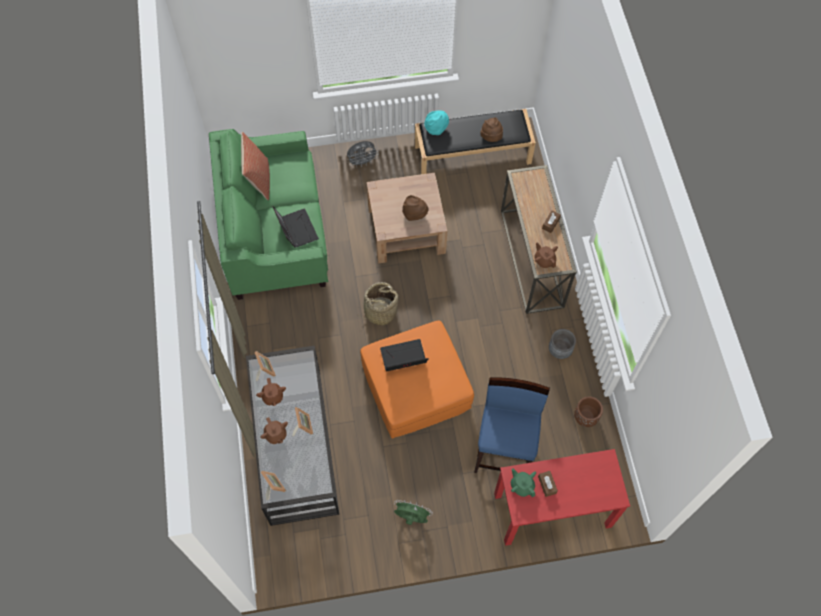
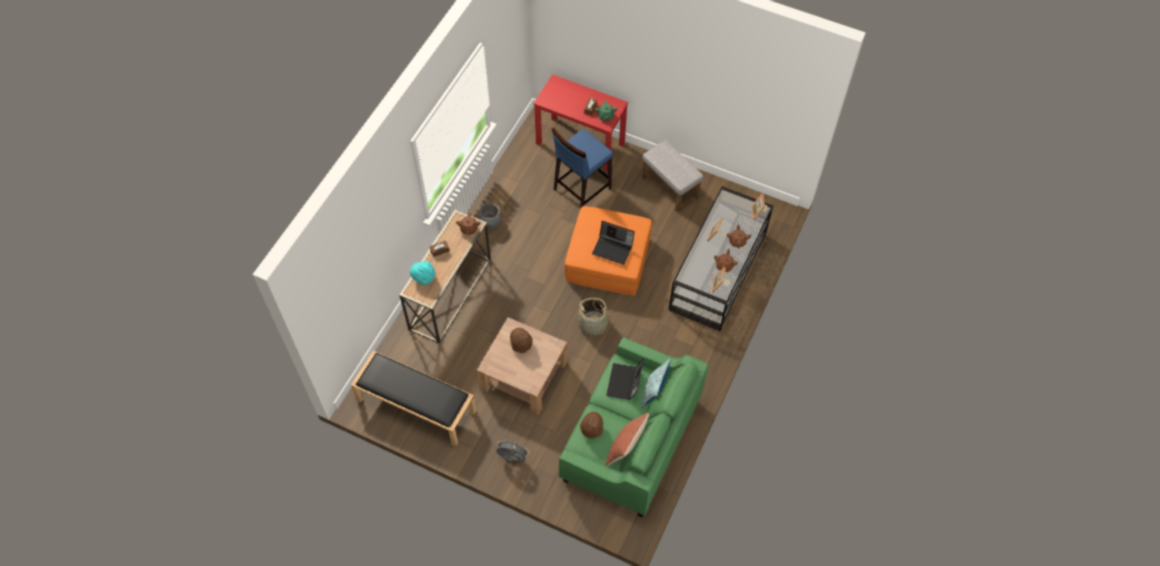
camera: 145 degrees left, 5 degrees down
green fan [394,500,432,525] -> grey ottoman [642,140,703,213]
turquoise hat [424,110,449,135] -> turquoise hat moved to [410,261,435,285]
brown hat [480,117,503,142] -> brown hat moved to [580,412,603,439]
brown planter [574,397,603,427] -> none
none -> pillow [641,359,671,408]

